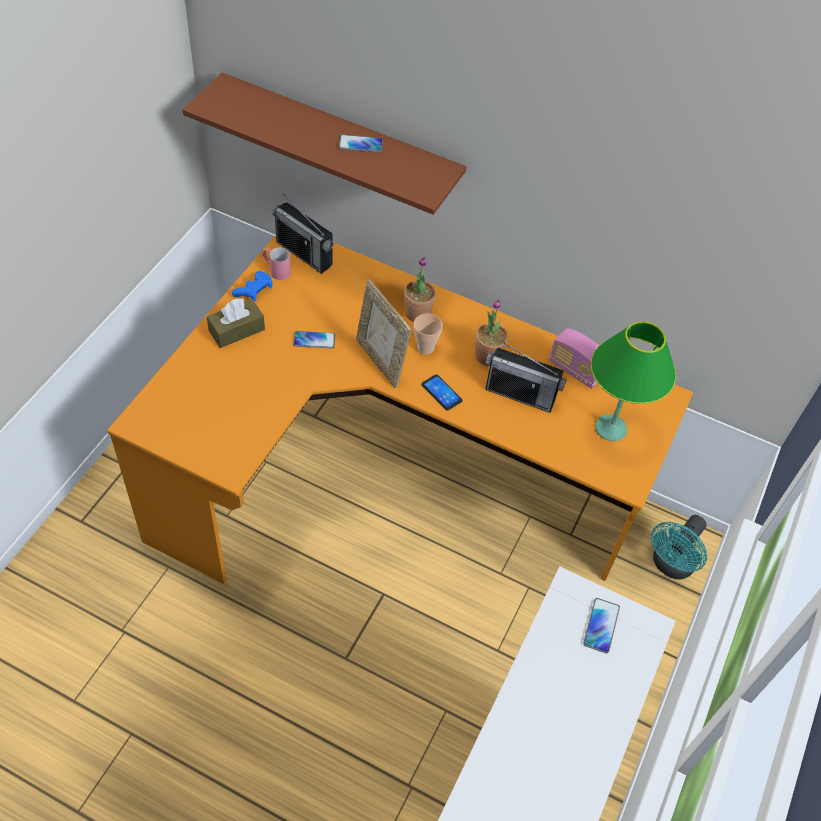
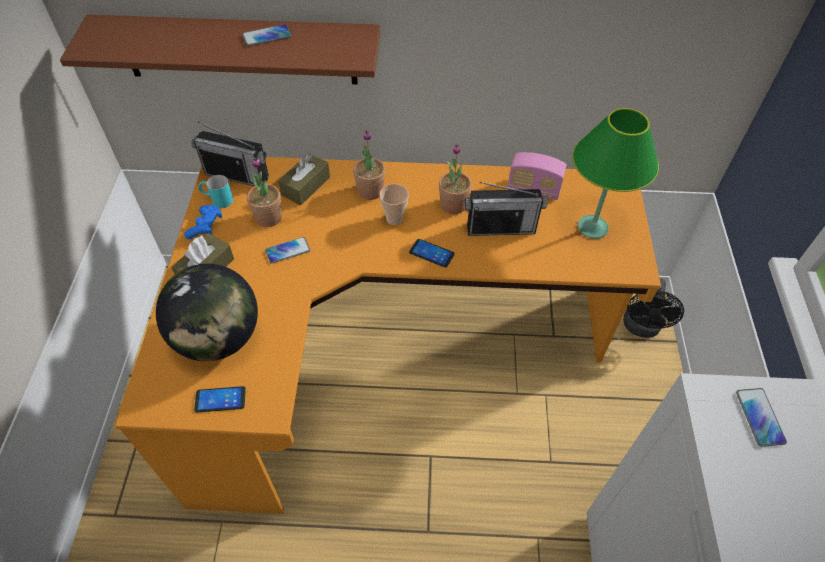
camera: 20 degrees left, 0 degrees up
pink mug [263,247,291,280] -> turquoise mug [199,175,233,208]
picture frame [356,279,411,388] -> none
turquoise fan [651,515,707,579] -> black fan [623,278,684,338]
none -> globe [156,264,258,361]
none -> phone [194,386,246,413]
none -> potted plant [247,157,282,227]
none -> brown tissue box [278,153,330,205]

